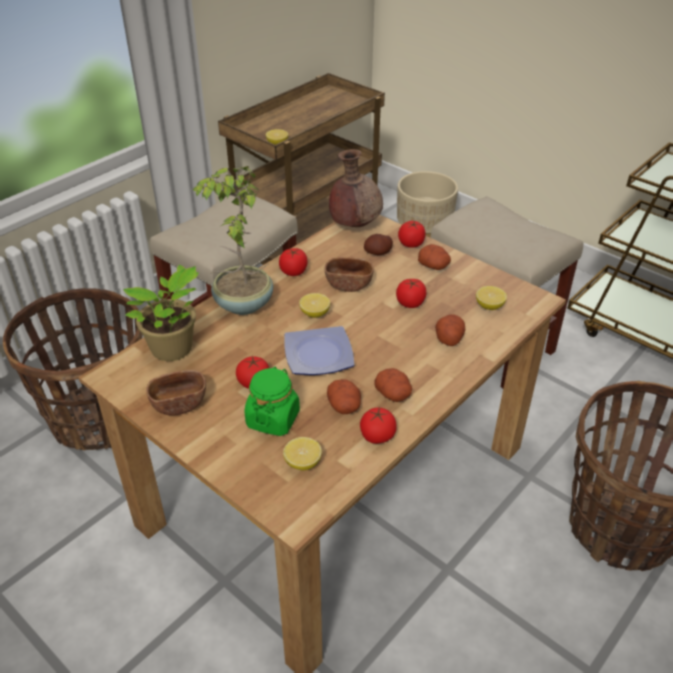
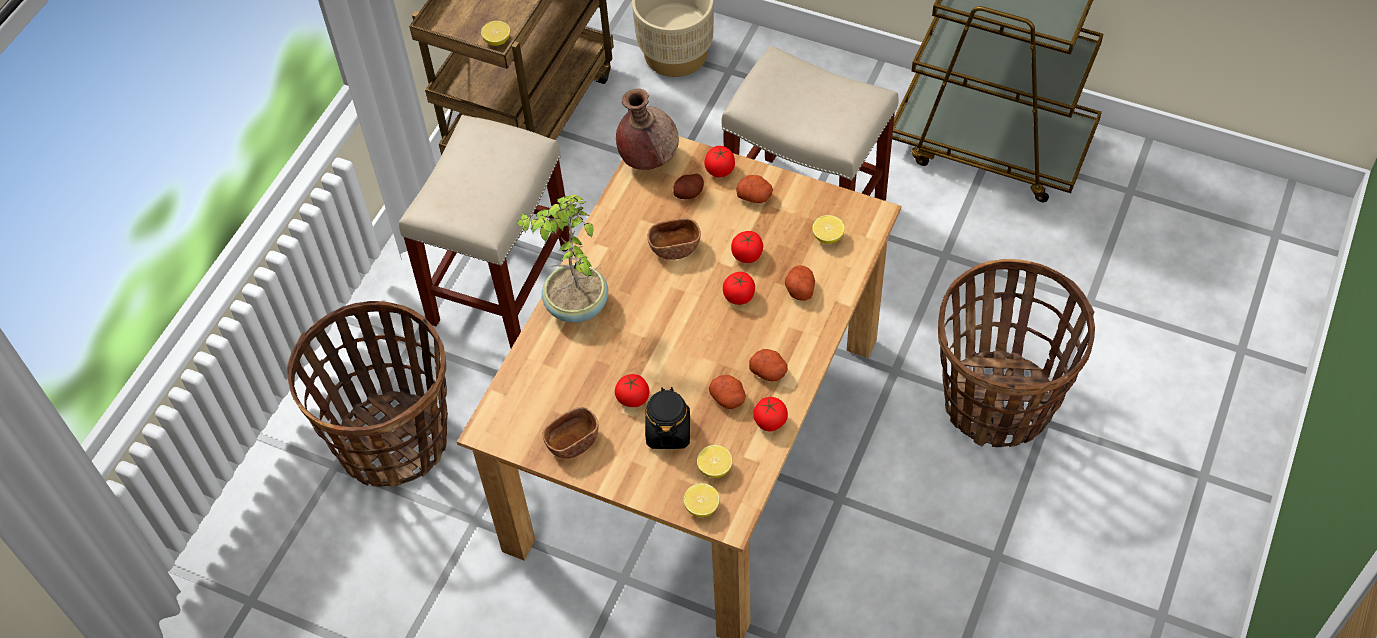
camera: 15 degrees left, 15 degrees up
potted plant [123,265,199,361] -> none
green jar [244,367,300,436] -> black jar [645,387,690,449]
tomato [279,248,308,276] -> tomato moved to [723,272,755,305]
plate [285,326,354,375] -> none
lemon [299,293,330,318] -> lemon moved to [683,483,720,517]

